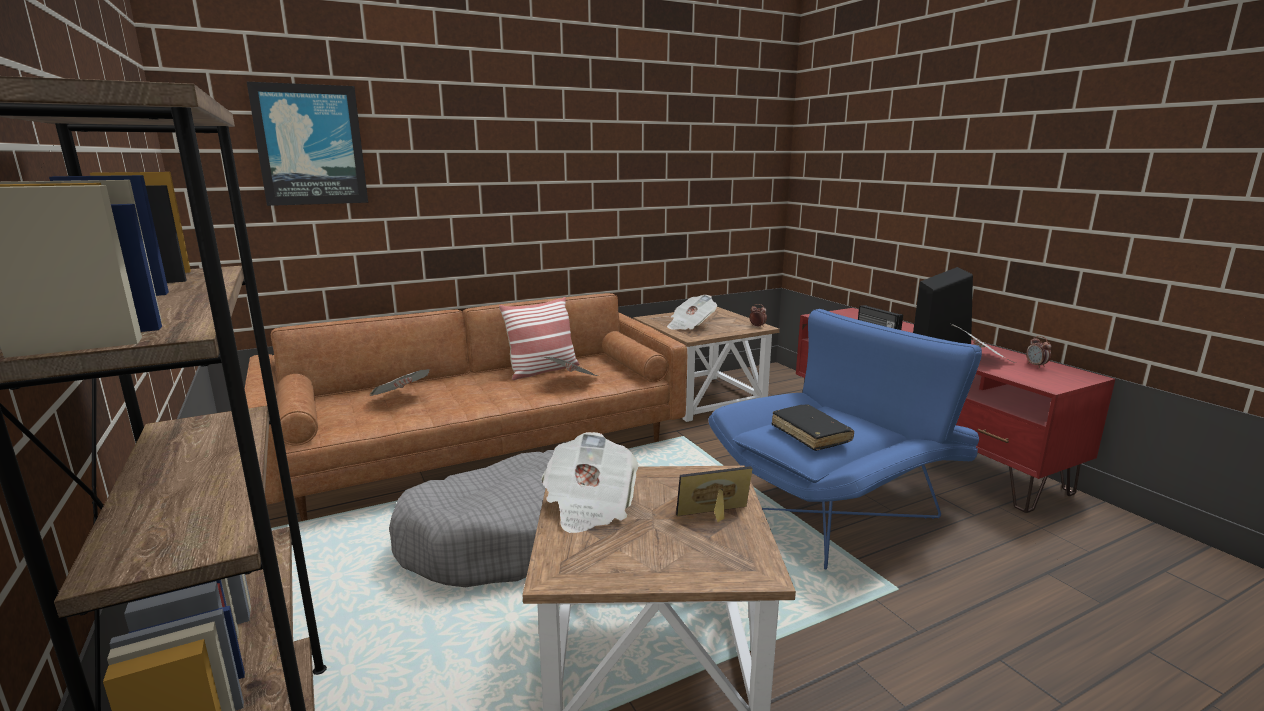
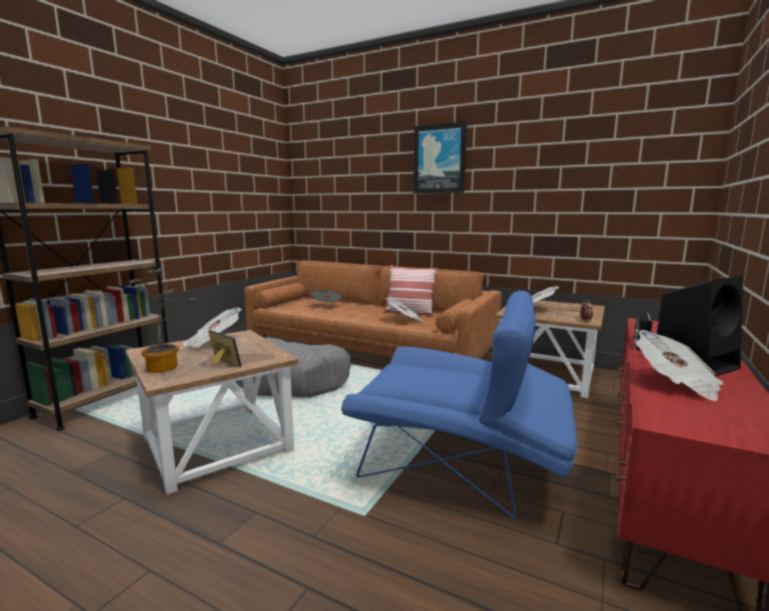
camera: 55 degrees right, 5 degrees down
picture [247,82,368,206] -> picture moved to [413,122,467,193]
black book [771,405,854,451] -> none
alarm clock [1026,336,1052,368] -> none
none -> potted plant [129,265,196,373]

